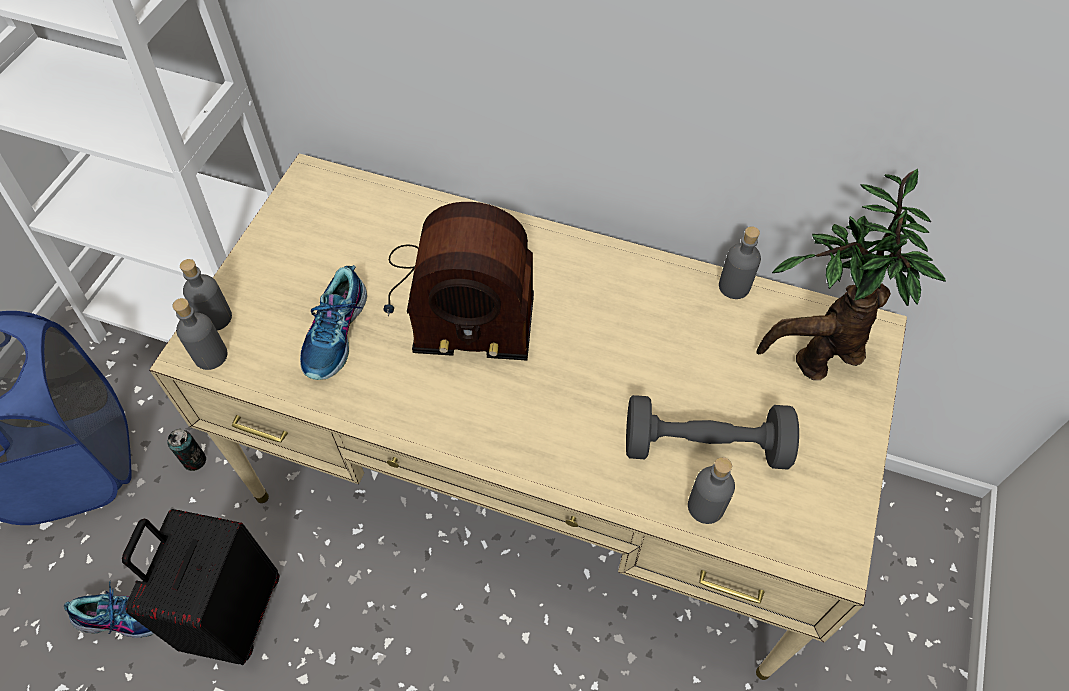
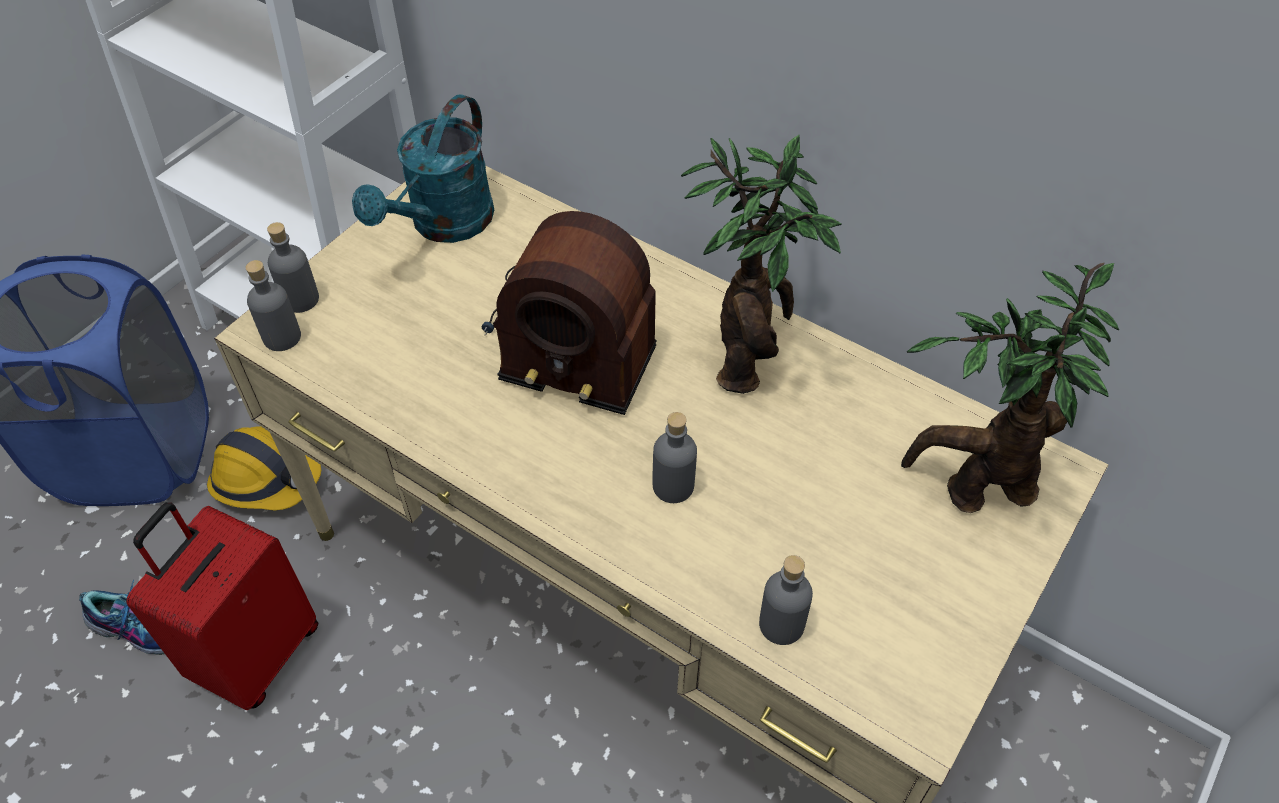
camera: 15 degrees right, 5 degrees down
black suitcase [122,509,279,665] -> red suitcase [126,502,318,710]
can [168,429,206,471] -> hard hat [207,426,321,510]
shoe [300,265,367,380] -> none
grey dumbbell [626,395,799,470] -> none
grey bottle [719,226,761,299] -> grey bottle moved to [652,412,697,503]
none -> turquoise watering can [352,94,494,243]
none -> potted plant [681,135,842,394]

